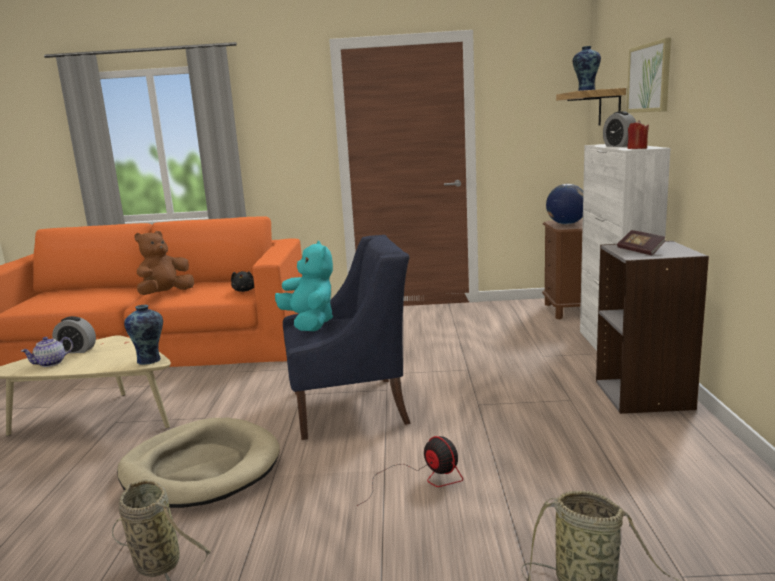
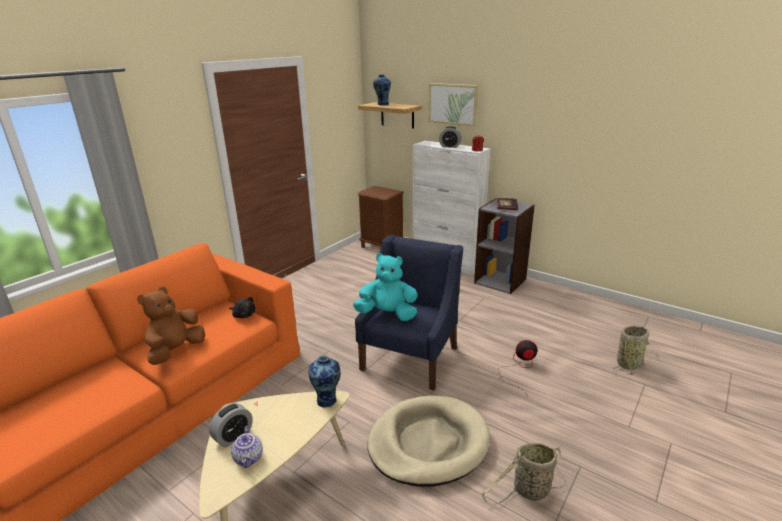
camera: 55 degrees left, 10 degrees up
brown plush toy [134,231,194,295] -> brown plush toy turned 45 degrees clockwise [137,287,205,365]
globe [546,184,583,224] -> none

